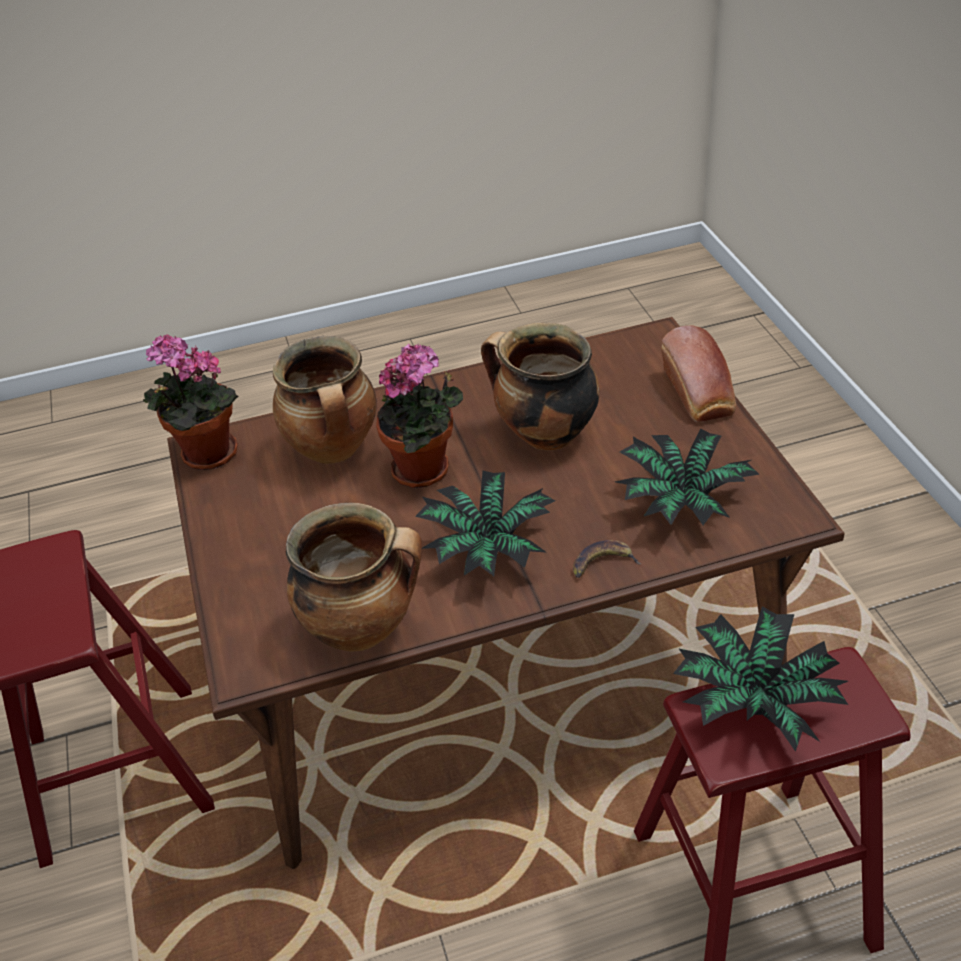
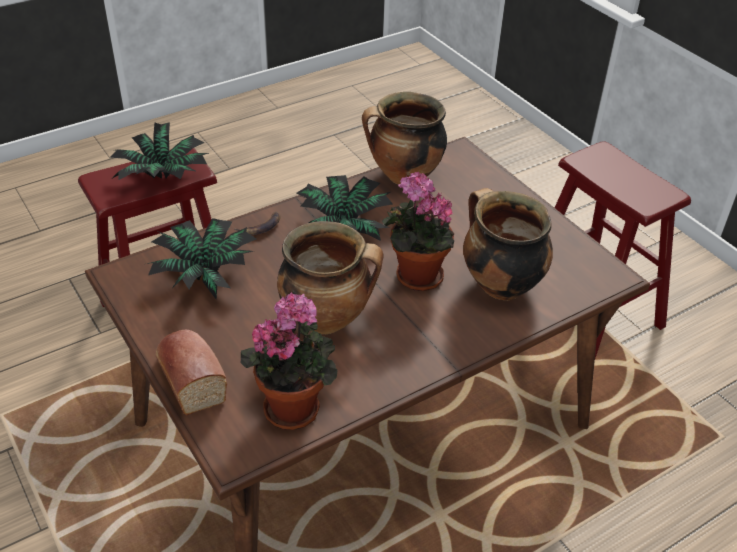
camera: 160 degrees right, 0 degrees up
potted plant [143,334,238,470] -> potted plant moved to [241,292,338,430]

